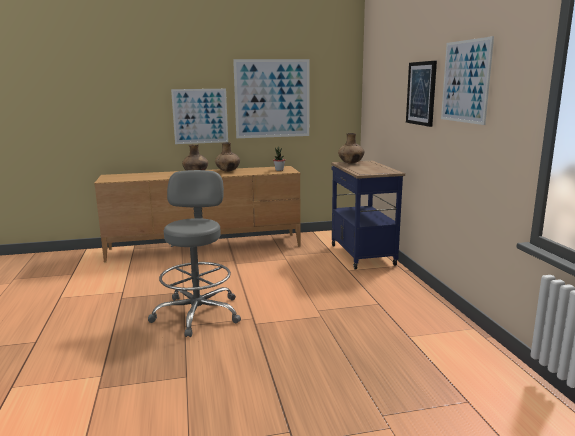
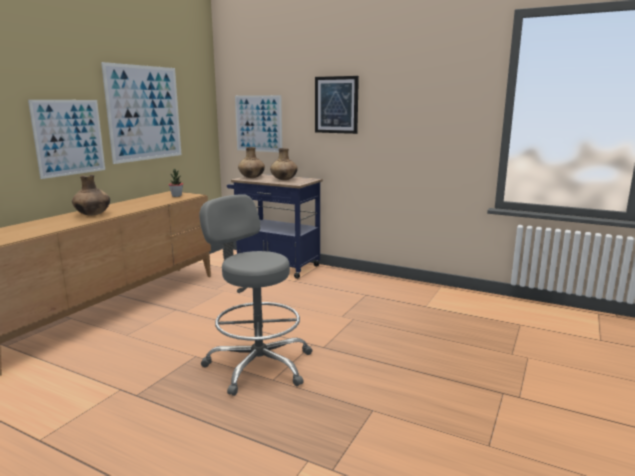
camera: 50 degrees left, 0 degrees up
brown vase [215,142,240,172] -> brown vase moved to [270,148,298,180]
picture [441,36,494,125] -> picture moved to [235,95,282,152]

